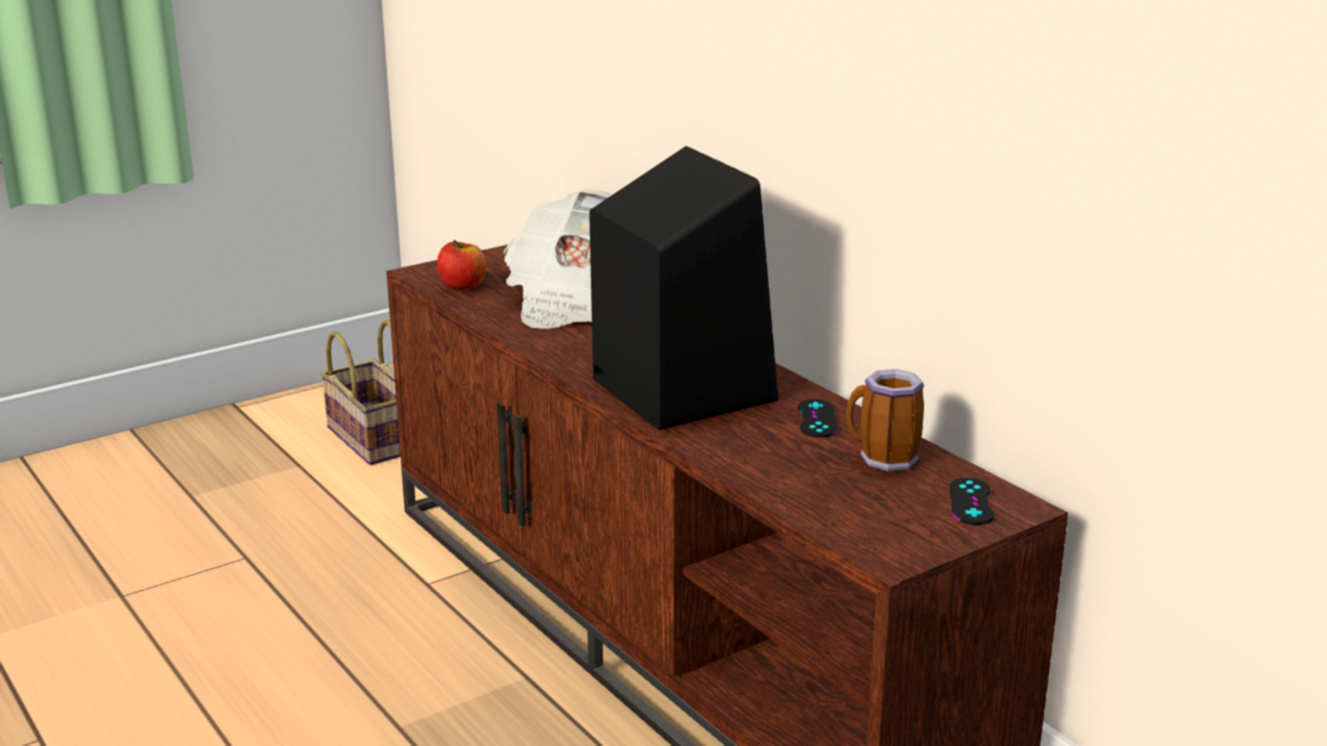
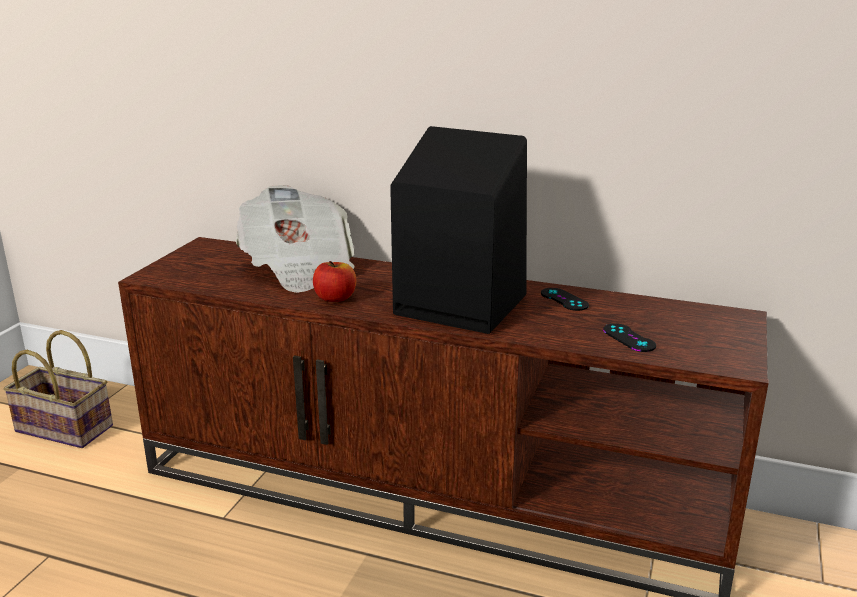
camera: 35 degrees left, 0 degrees up
apple [437,240,486,290] -> apple moved to [313,261,356,302]
mug [846,369,924,471] -> none
black game controller [950,478,995,525] -> black game controller moved to [603,323,656,352]

